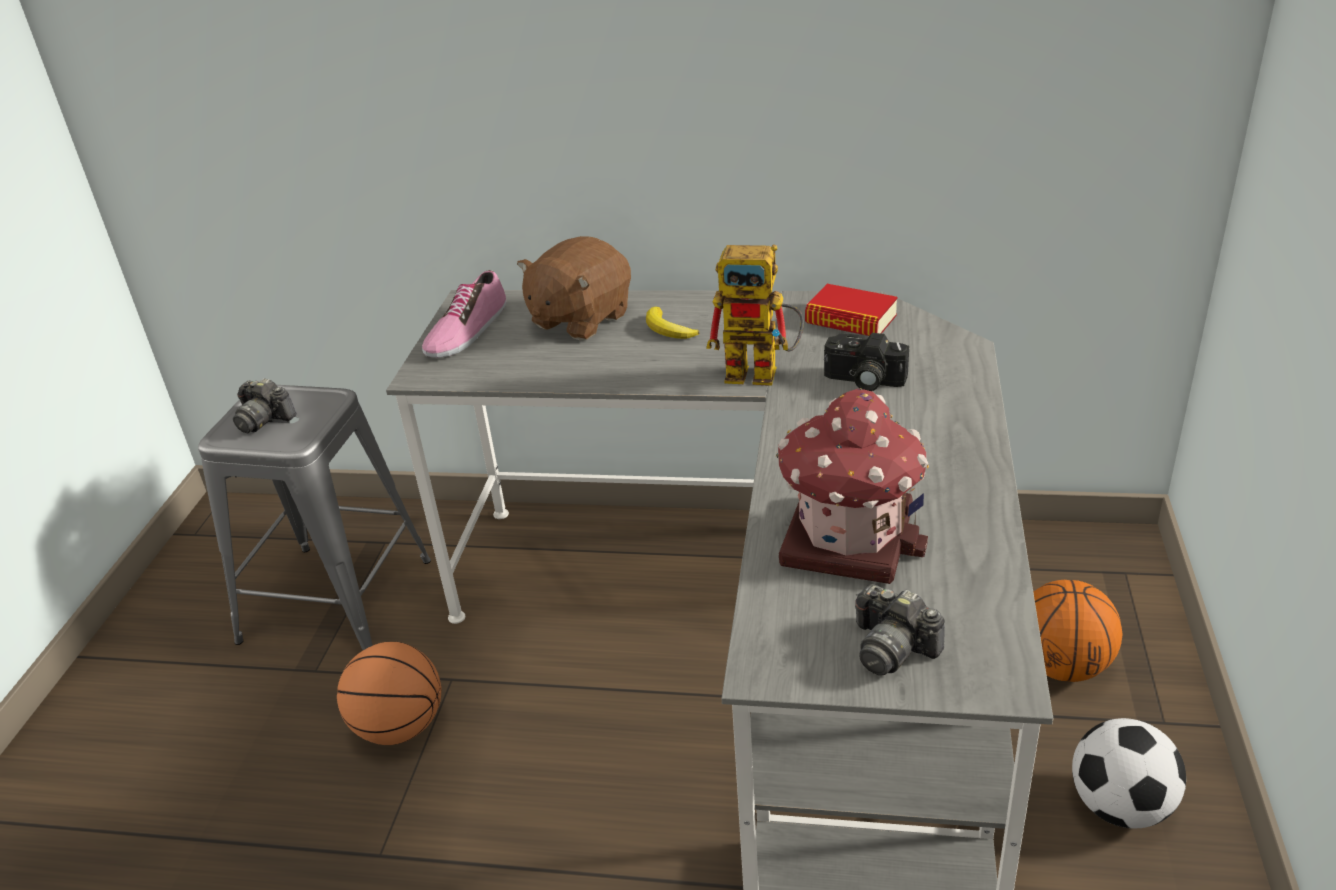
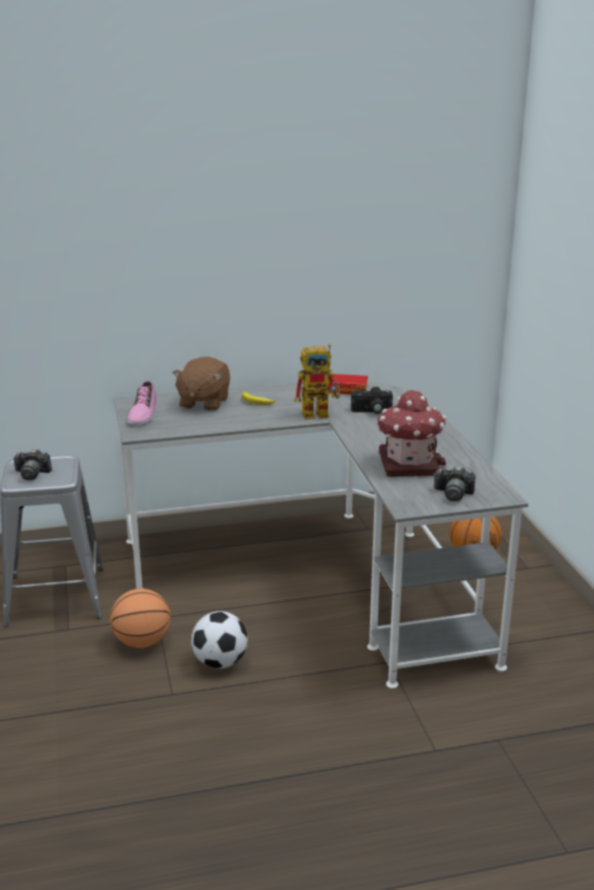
camera: 25 degrees left, 10 degrees down
football [1072,718,1186,829] -> football moved to [191,611,248,669]

